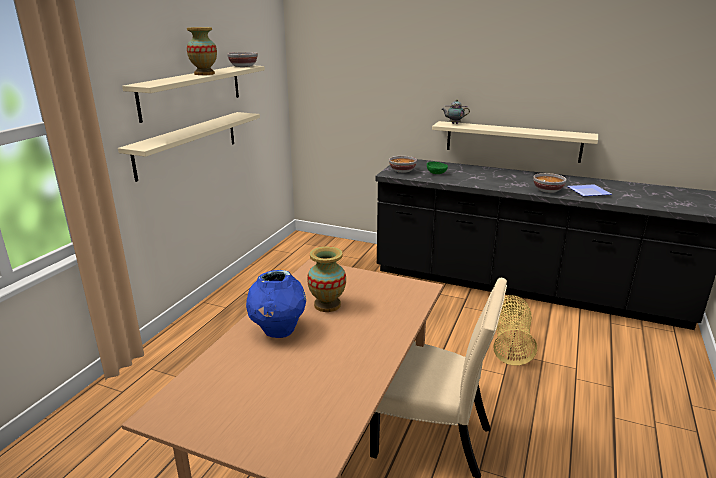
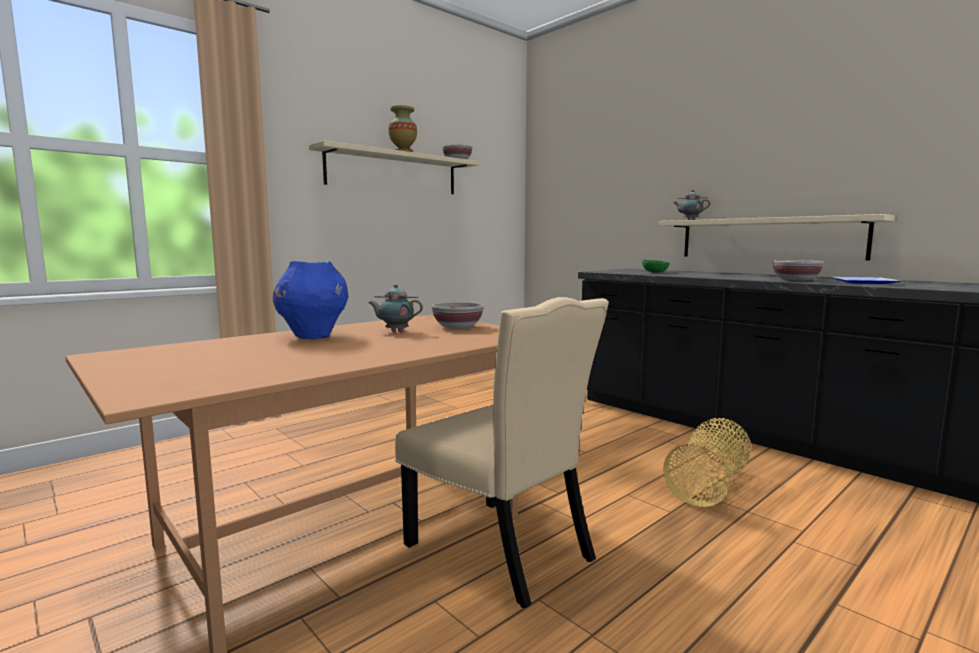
camera: 25 degrees right, 15 degrees down
beige shelf [118,112,260,182] -> none
vase [307,246,346,312] -> teapot [368,284,423,332]
bowl [389,156,417,173] -> bowl moved to [432,302,484,328]

